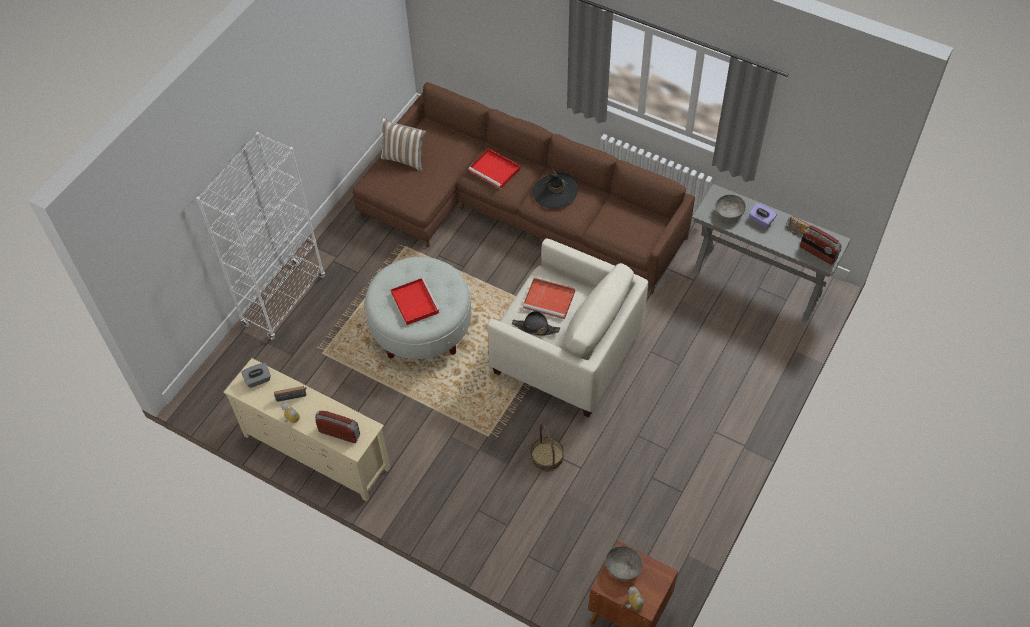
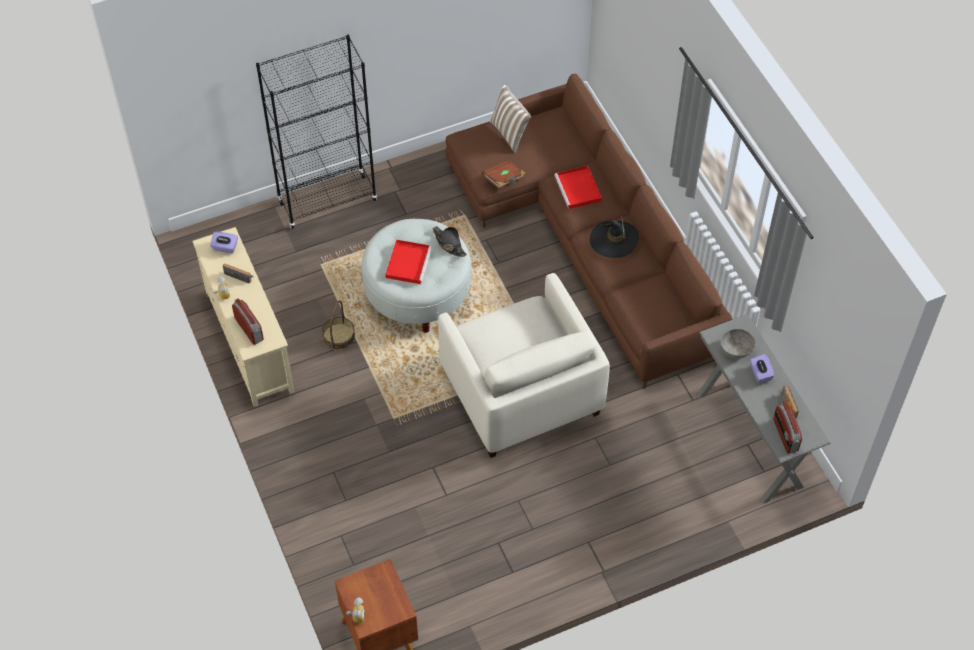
camera: 35 degrees right, 0 degrees up
white bookcase [196,132,325,340] -> black bookcase [256,35,377,229]
grey tissue box [241,363,271,388] -> purple tissue box [210,232,238,254]
black hat [512,311,560,336] -> black hat moved to [432,226,467,257]
red tray [523,278,575,319] -> none
basket [530,424,564,472] -> basket moved to [322,300,355,350]
grey bowl [605,546,642,580] -> none
none -> brown book [482,160,526,189]

